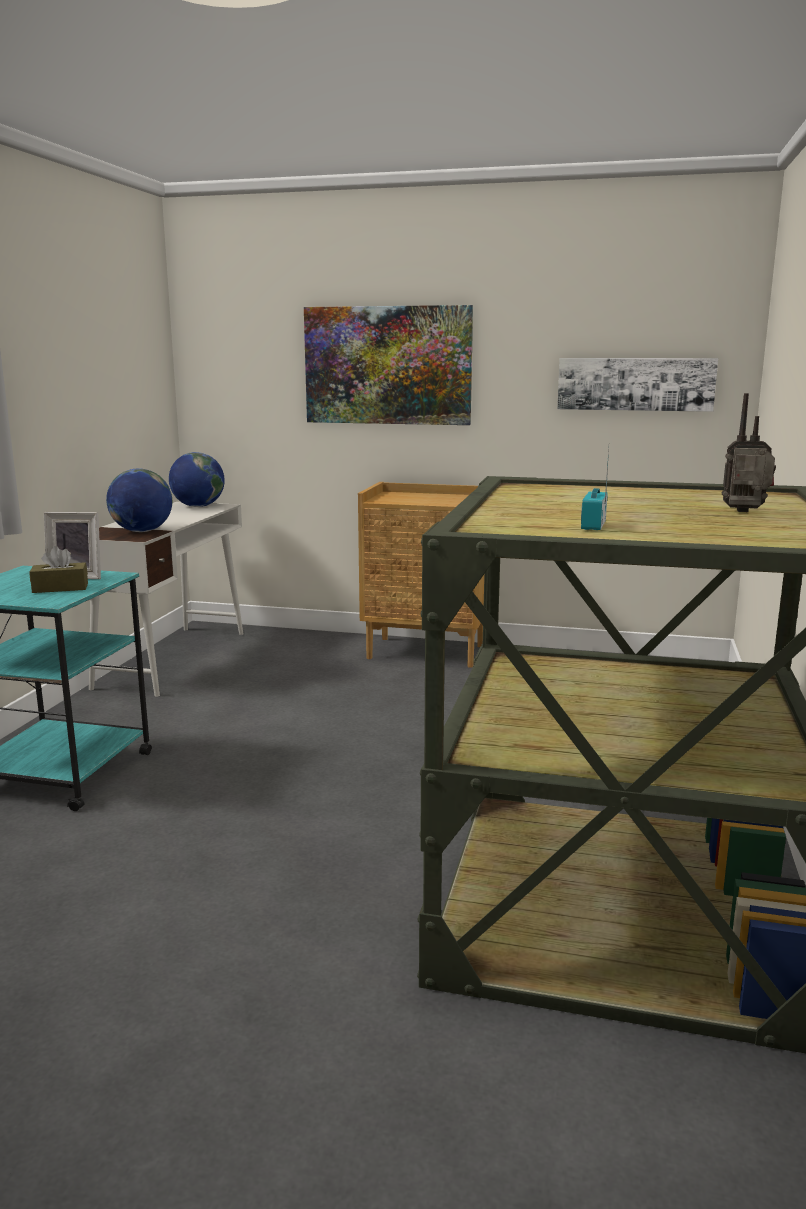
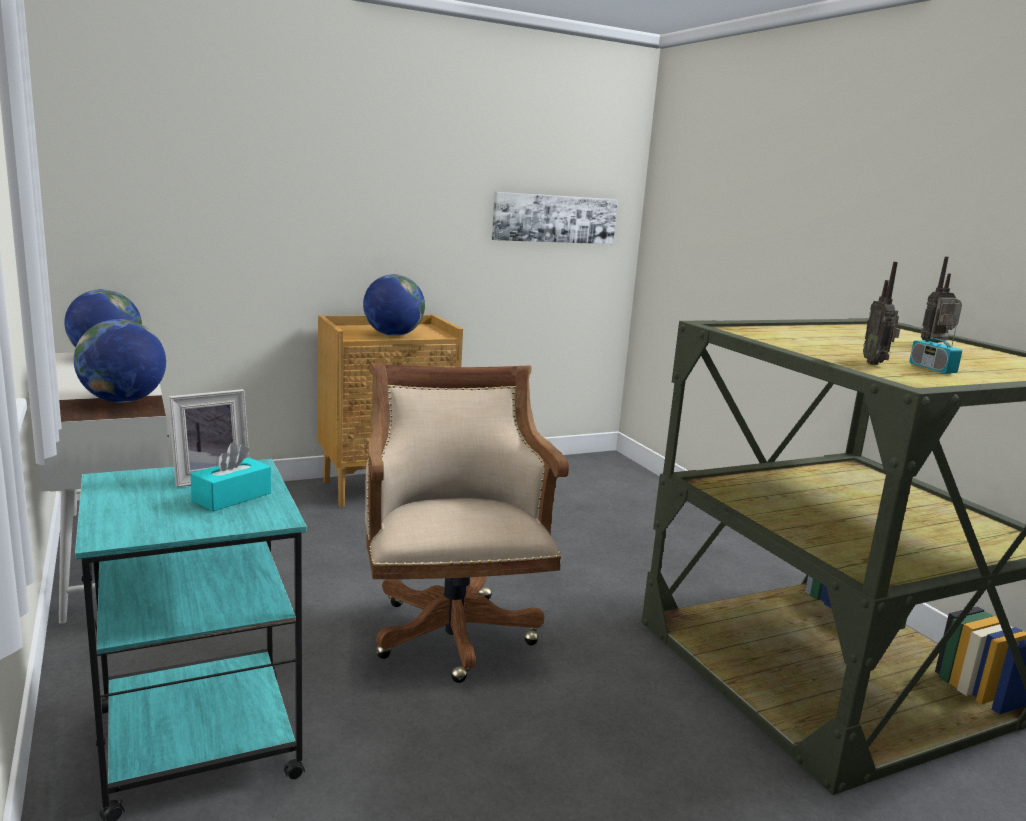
camera: 40 degrees left, 0 degrees up
brown tissue box [29,546,88,593] -> turquoise tissue box [190,443,271,511]
picture [304,305,473,425] -> none
none -> globe [363,274,425,336]
none -> office chair [365,363,569,683]
none -> radio [863,262,900,365]

